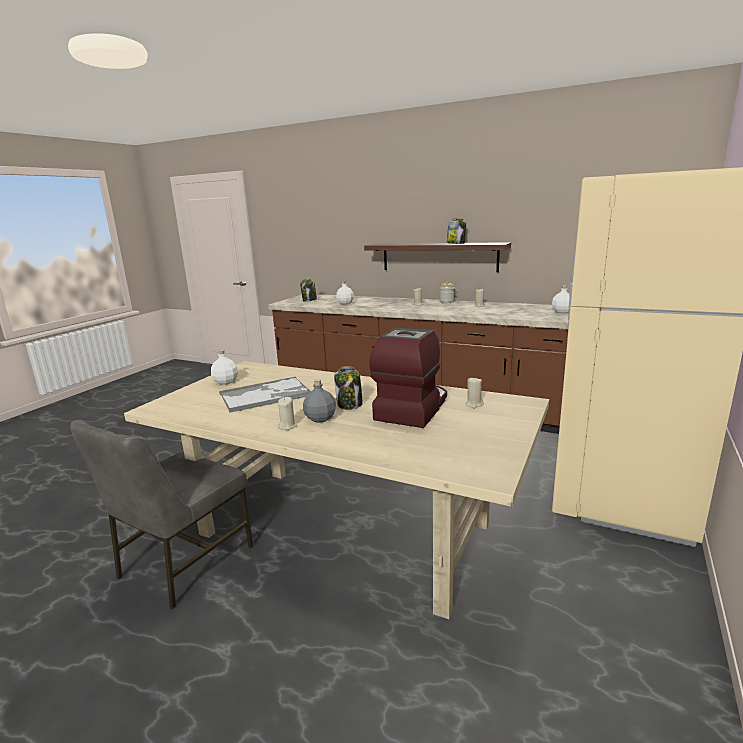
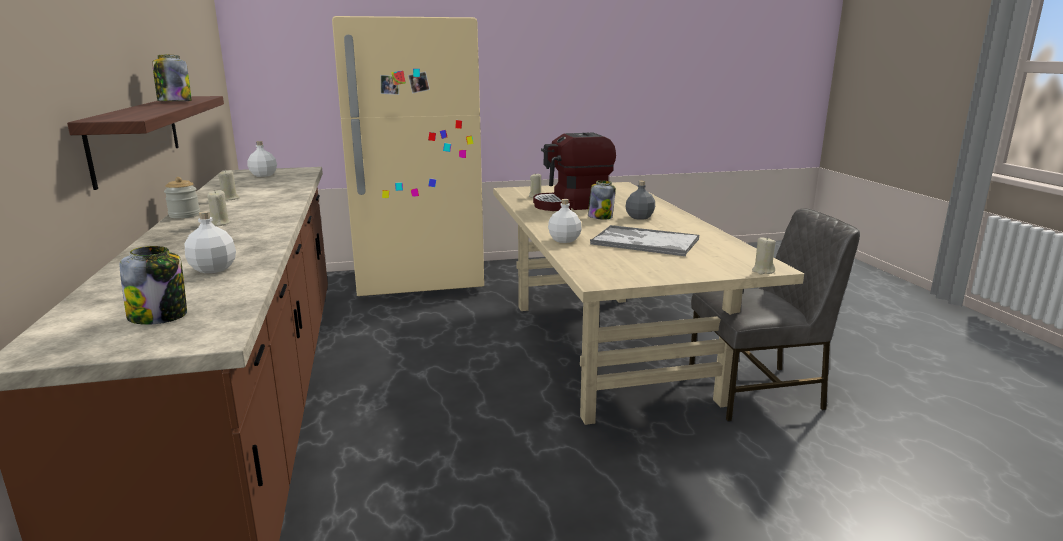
camera: 130 degrees left, 0 degrees up
white bottle [211,350,238,385] -> white bottle moved to [548,199,582,243]
beige candle [278,397,297,430] -> beige candle moved to [752,237,776,274]

